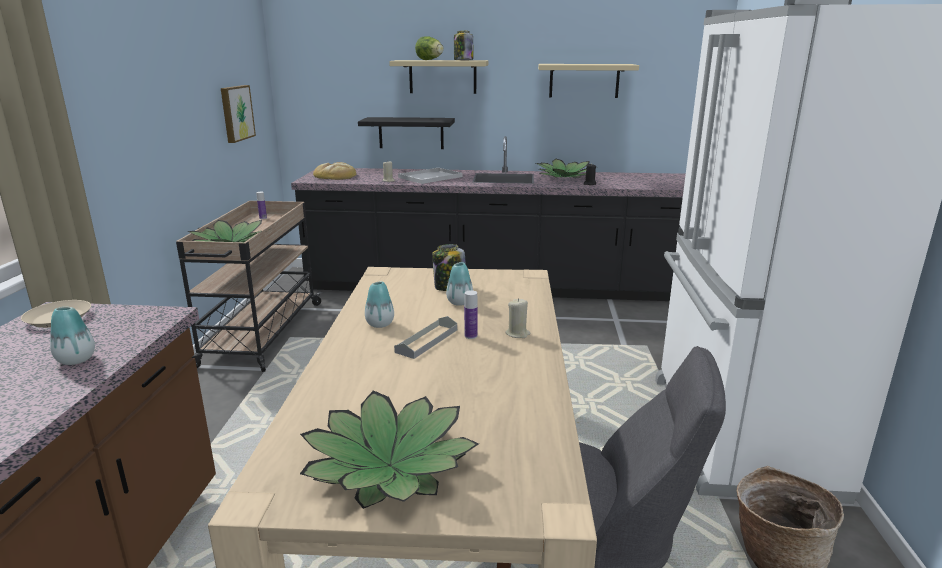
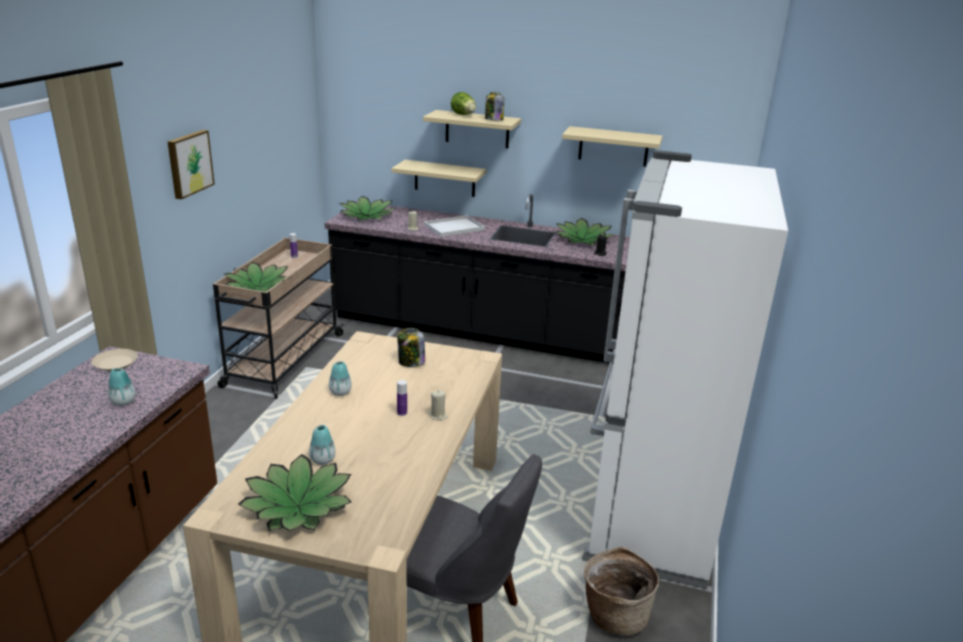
camera: 10 degrees right, 5 degrees up
picture [221,85,256,143] -> picture moved to [167,130,215,199]
bread [313,162,356,180] -> potted plant [339,196,396,220]
black shelf [358,117,455,149] -> beige shelf [391,160,486,197]
grey tray [394,316,457,359] -> none
vase [446,262,473,306] -> vase moved to [309,425,336,465]

